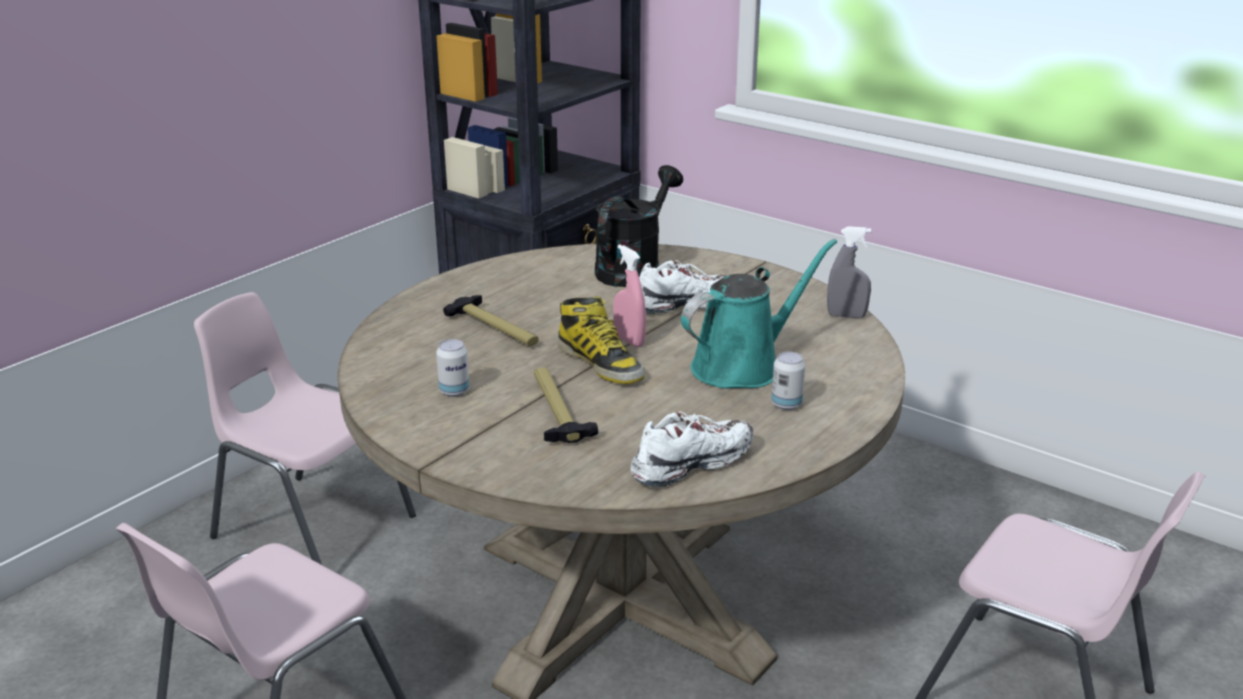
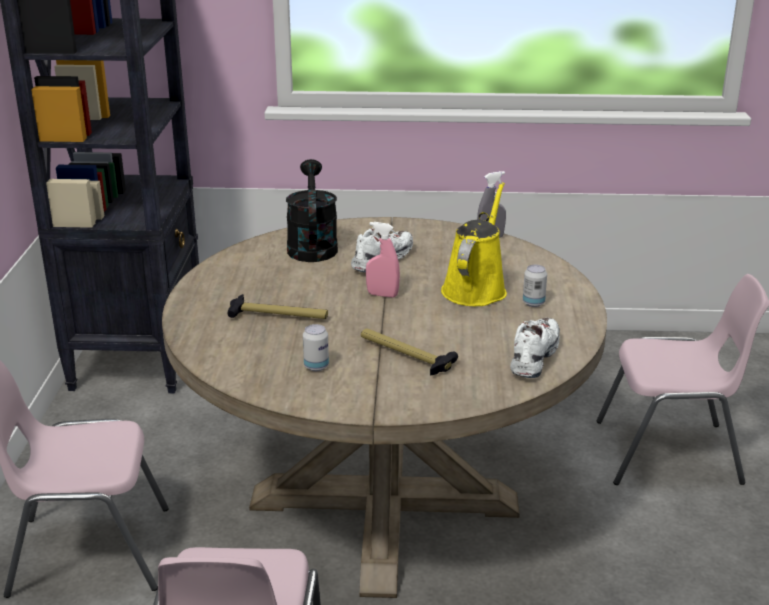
camera: 35 degrees left, 0 degrees up
boot [557,296,645,384] -> none
turquoise watering can [681,239,837,388] -> yellow watering can [441,182,507,306]

